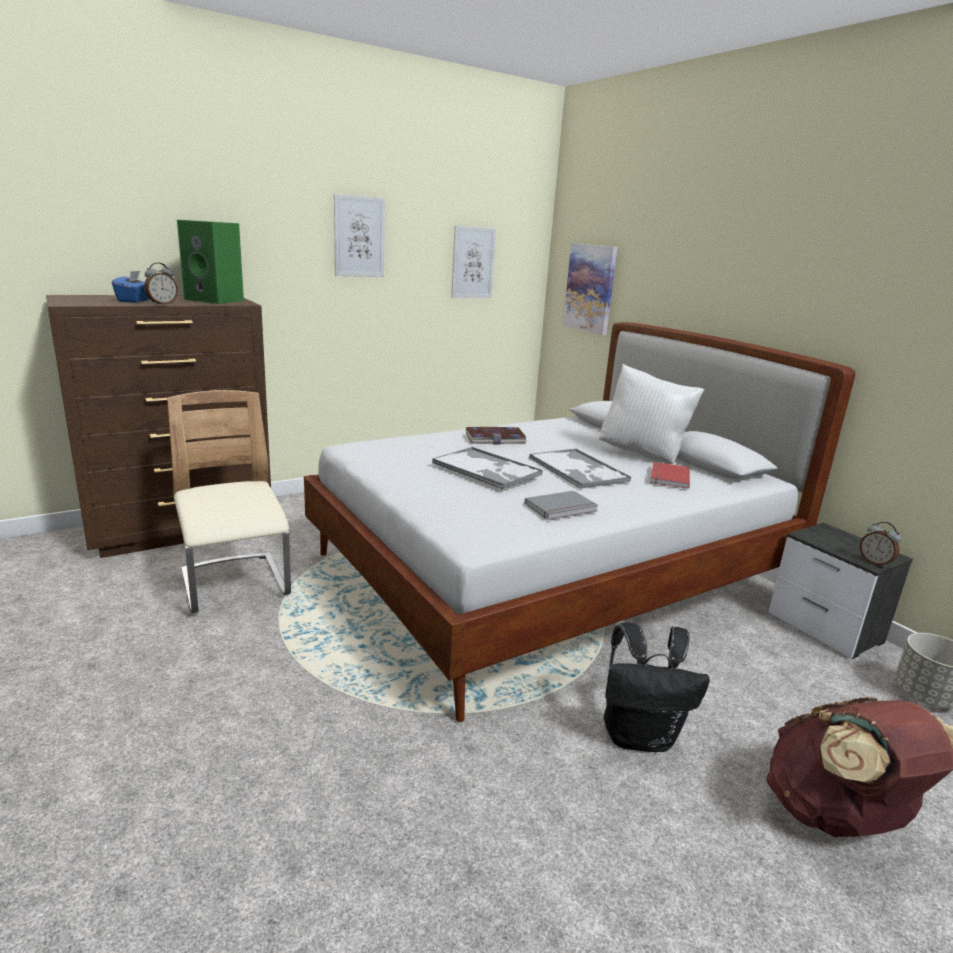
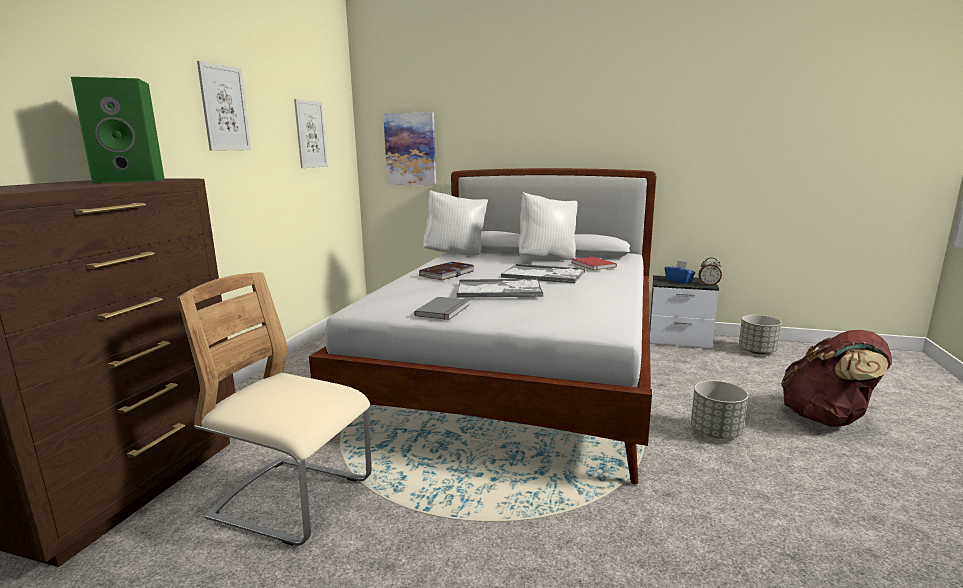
camera: 40 degrees left, 5 degrees down
blue tissue box [112,271,150,303] -> blue tissue box moved to [665,260,696,284]
alarm clock [144,262,178,305] -> none
grey book [525,491,599,520] -> grey book moved to [414,297,470,320]
black backpack [604,622,710,752] -> grey planter [691,380,748,439]
none -> white pillow [423,190,488,255]

